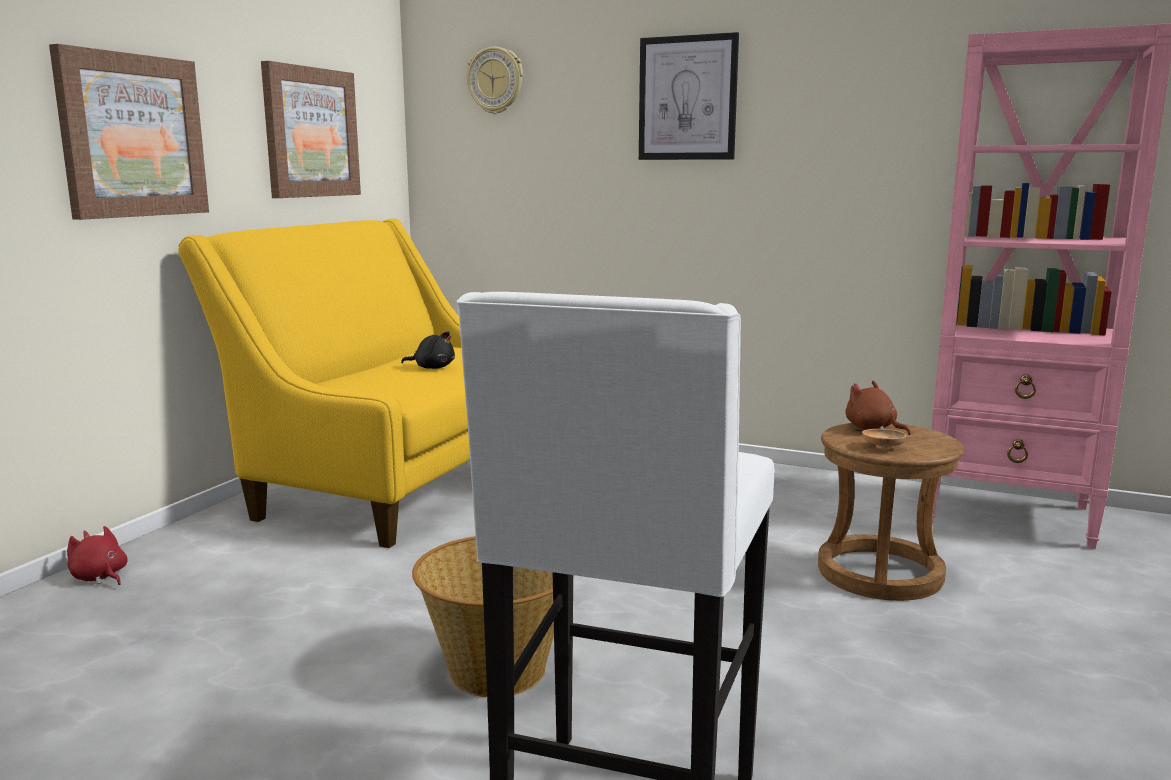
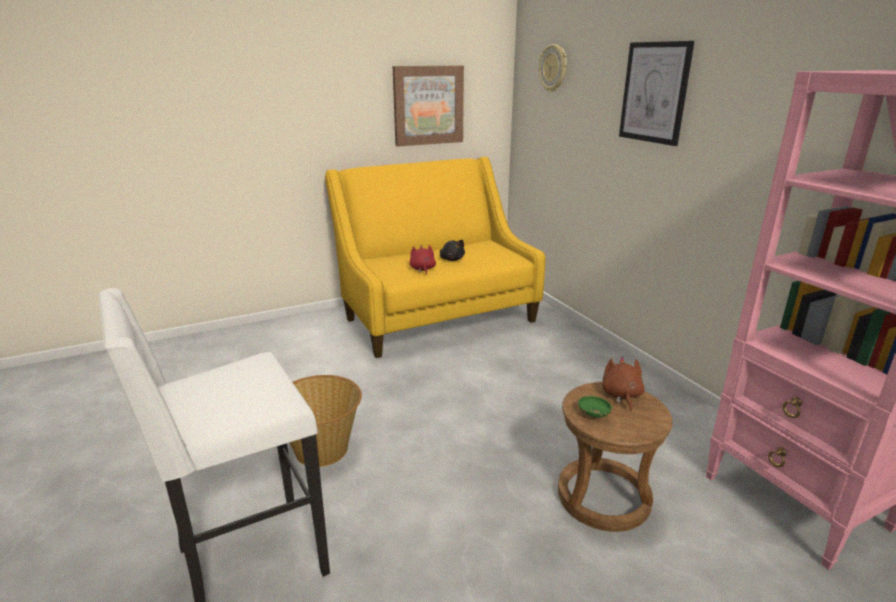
camera: 40 degrees right, 10 degrees up
picture [49,44,209,220] -> none
red plush toy [67,526,127,585] -> red plush toy moved to [409,245,436,275]
brown bowl [862,429,906,449] -> green bowl [578,396,612,418]

